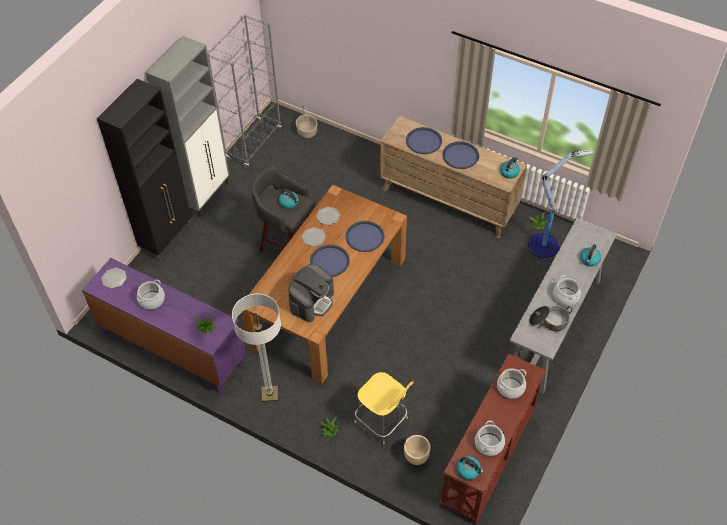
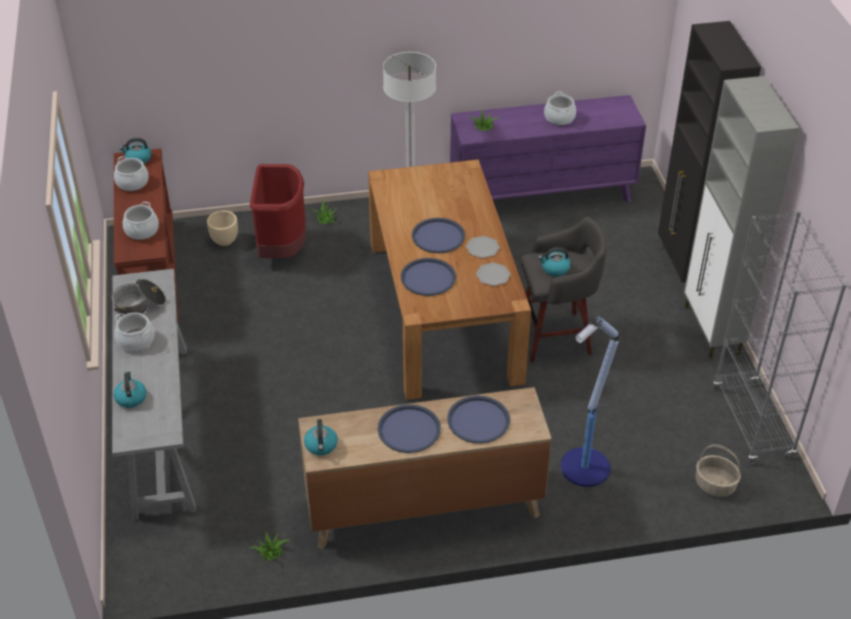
camera: 140 degrees right, 10 degrees down
plate [102,268,127,289] -> none
coffee machine [288,264,334,322] -> none
yellow stool [355,372,413,445] -> red trash can [250,164,307,258]
floor lamp [528,149,593,258] -> floor lamp moved to [560,316,619,487]

